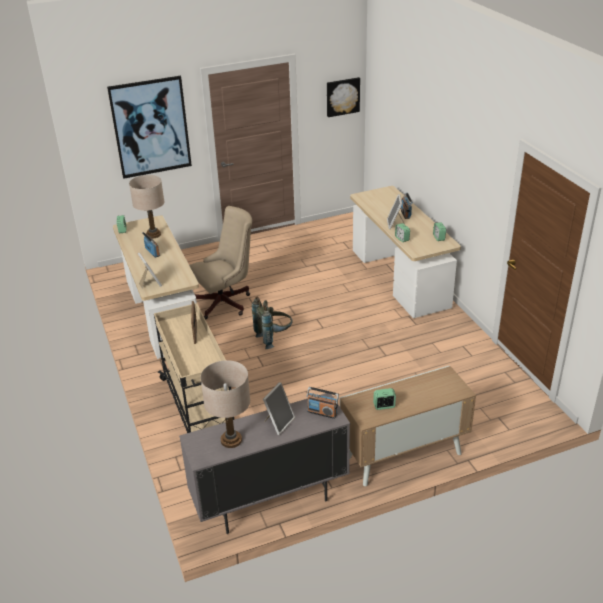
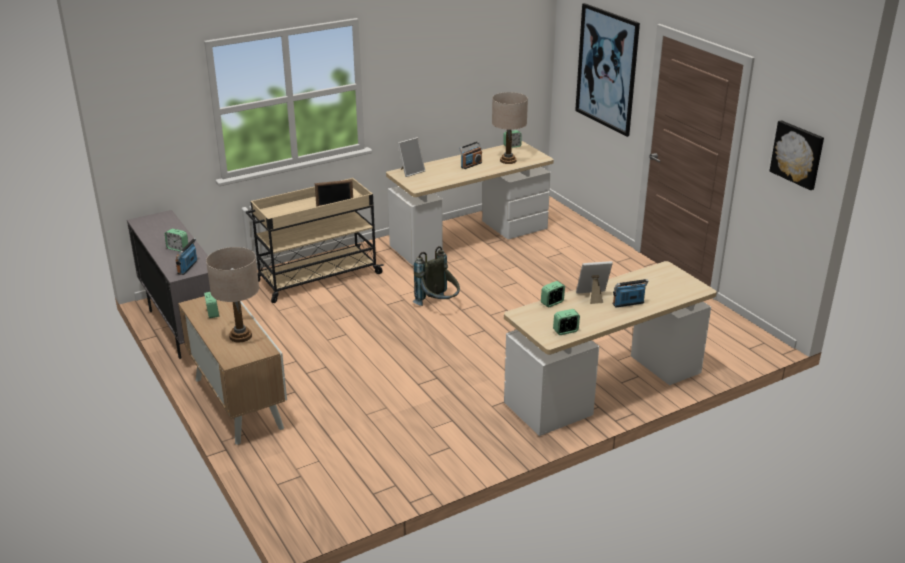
camera: 80 degrees right, 5 degrees down
beige office chair [189,206,252,320] -> none
beige table lamp [200,360,250,448] -> beige table lamp moved to [206,247,259,342]
picture frame [263,382,295,435] -> alarm clock [165,229,188,251]

